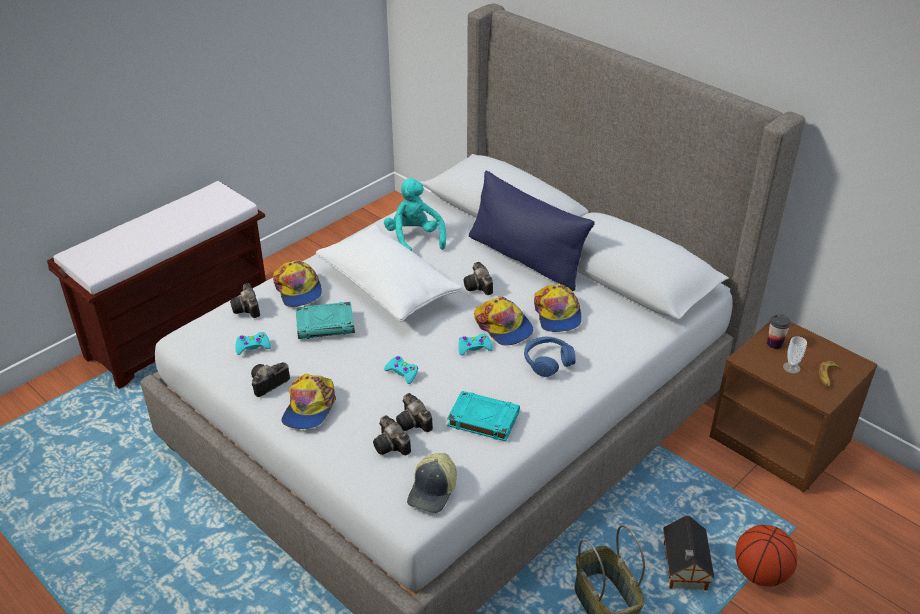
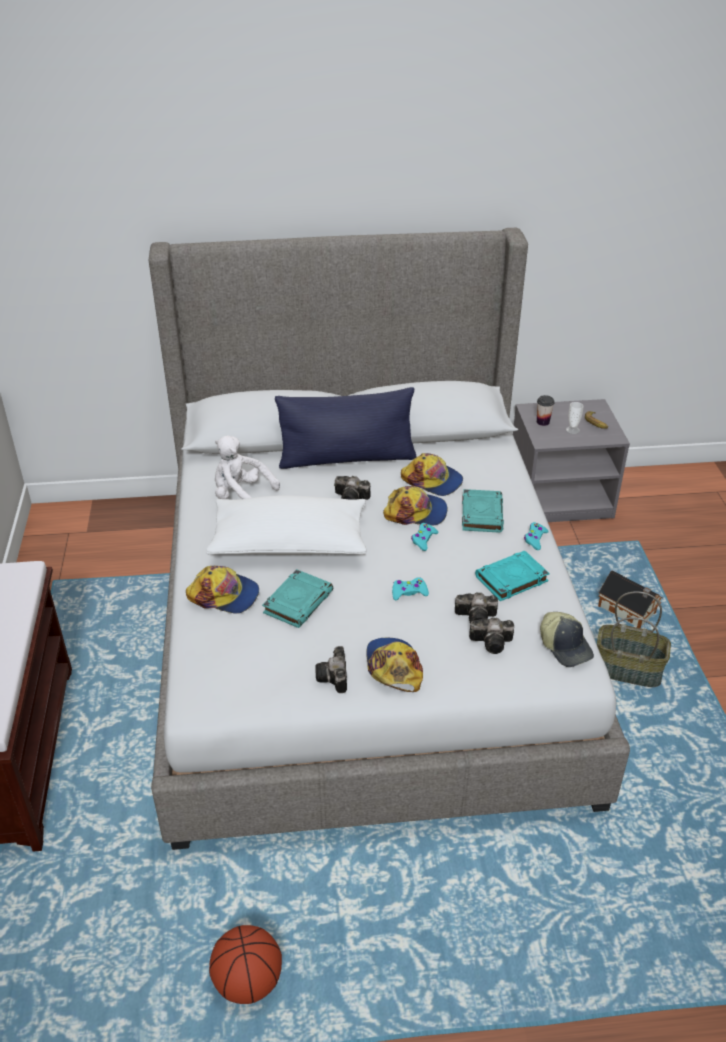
camera: 50 degrees left, 0 degrees up
camera [230,283,260,318] -> none
turquoise game controller [236,332,271,355] -> turquoise game controller moved to [524,522,549,550]
cap [282,373,336,429] -> cap turned 150 degrees counterclockwise [366,638,423,692]
turquoise plush toy [384,178,446,251] -> white plush toy [215,436,280,499]
blue headphones [524,337,576,377] -> turquoise book [462,489,504,533]
brown nightstand [709,321,878,492] -> grey nightstand [513,399,630,522]
basketball [735,525,797,586] -> basketball moved to [209,925,282,1004]

